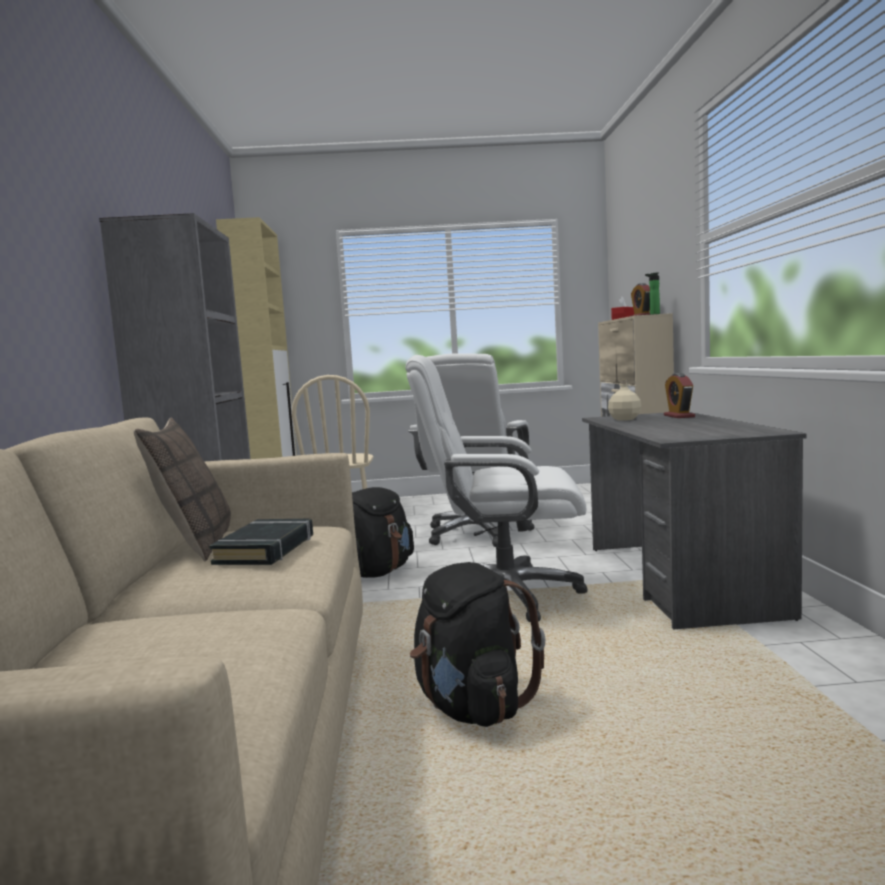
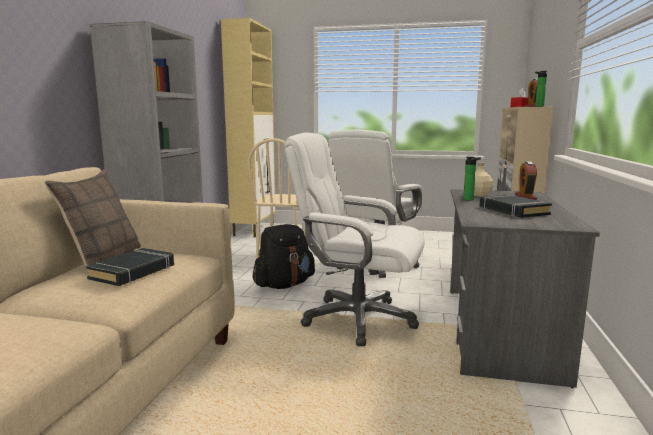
camera: 15 degrees right, 5 degrees up
black backpack [410,562,545,727] -> none
none -> bottle [463,156,481,200]
none -> black book [480,194,552,218]

